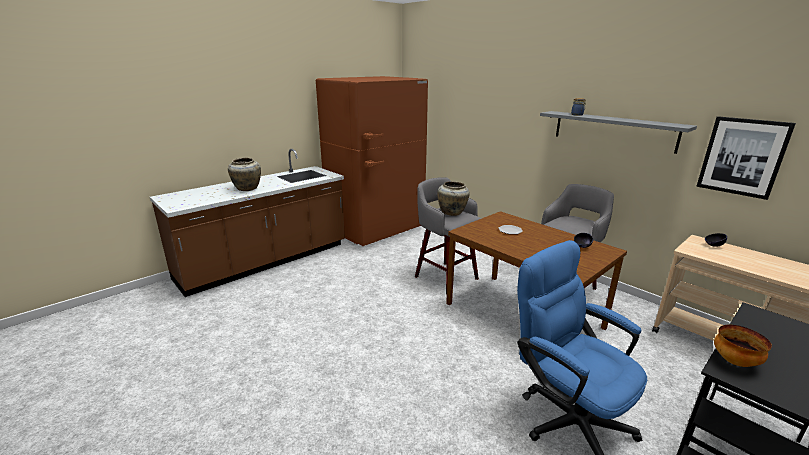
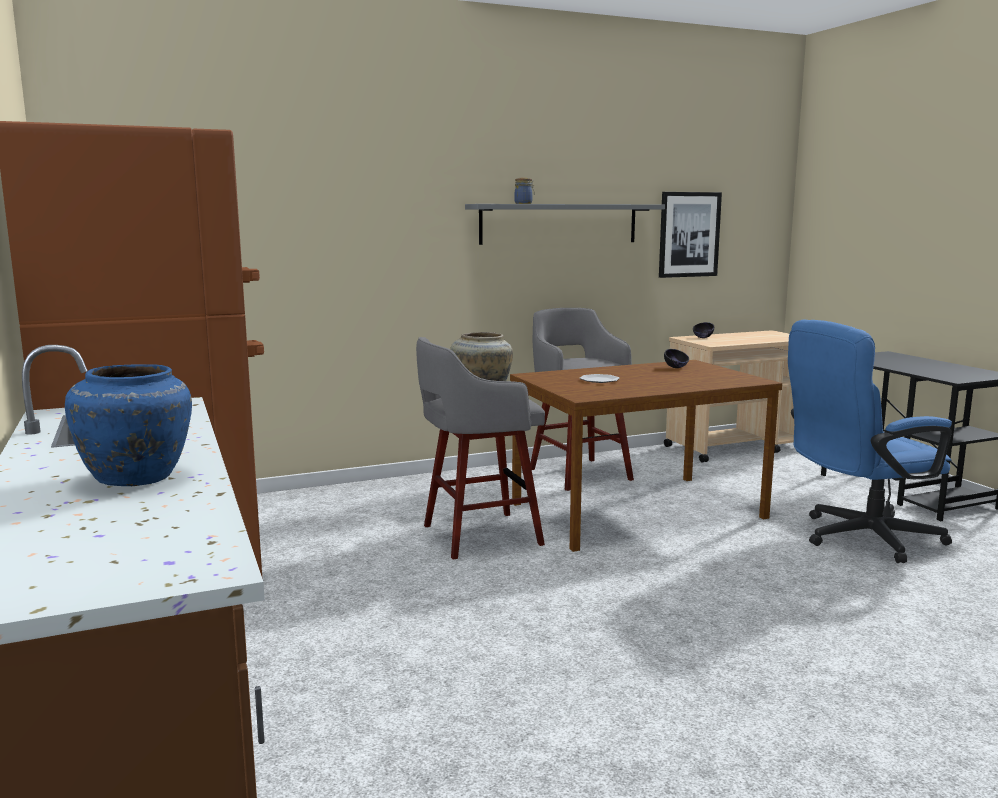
camera: 70 degrees left, 10 degrees down
beige vase [228,158,261,191] -> blue vase [65,364,192,486]
bowl [714,325,772,367] -> none

